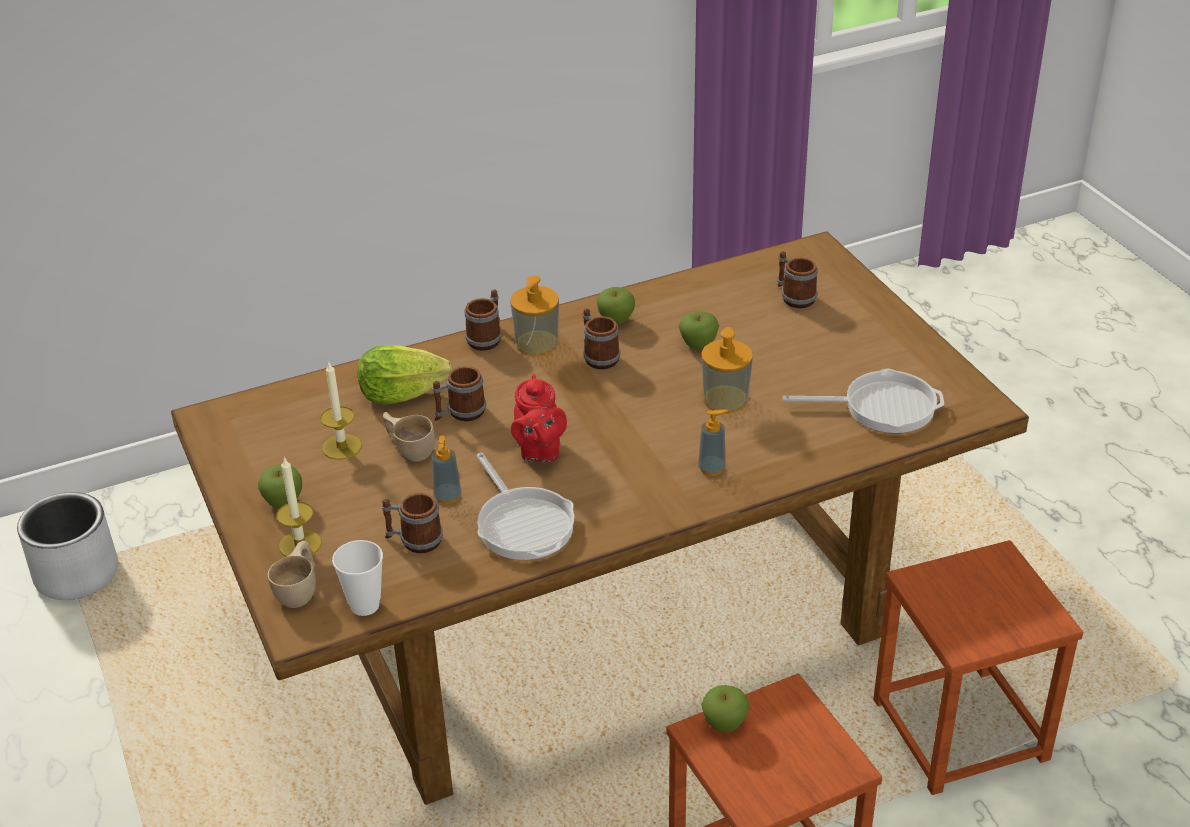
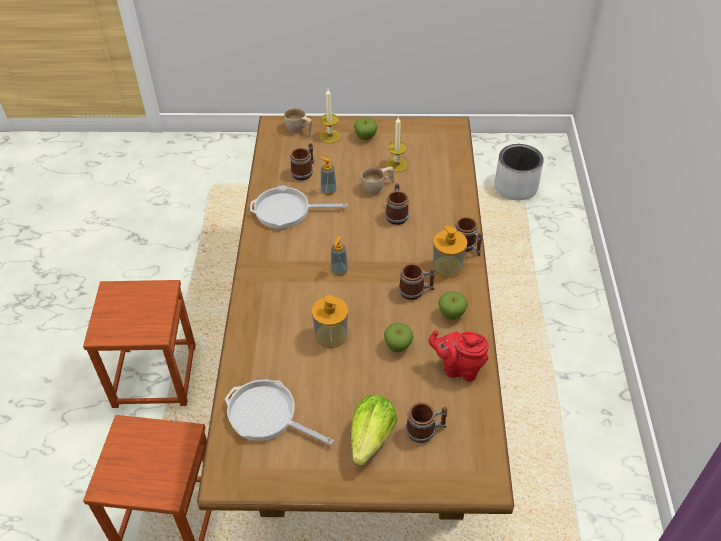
camera: 115 degrees right, 10 degrees up
cup [332,540,383,616] -> none
lettuce [357,345,452,404] -> lettuce moved to [350,395,398,465]
red teapot [511,374,567,463] -> red teapot moved to [429,330,489,382]
soap dispenser [698,410,728,476] -> soap dispenser moved to [331,236,348,276]
apple [701,685,750,732] -> none
frying pan [783,368,944,433] -> frying pan turned 90 degrees clockwise [225,380,334,445]

